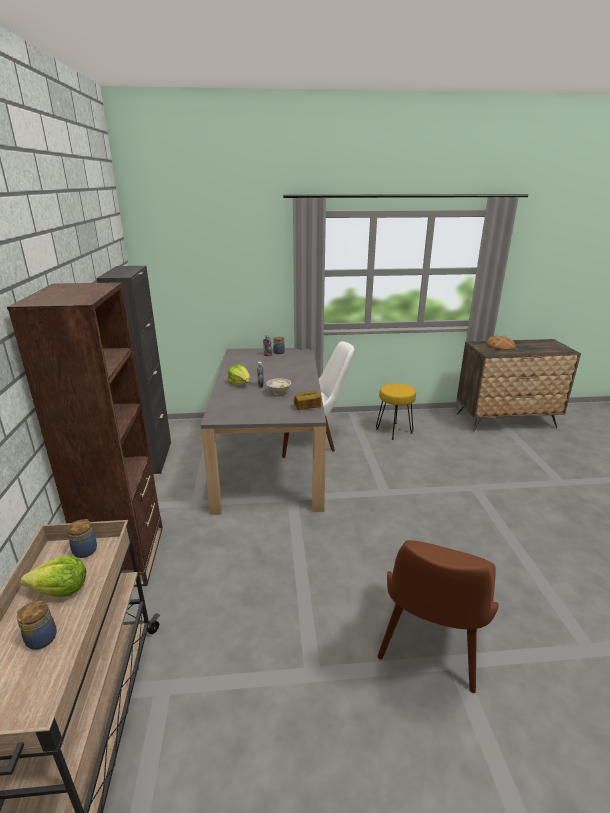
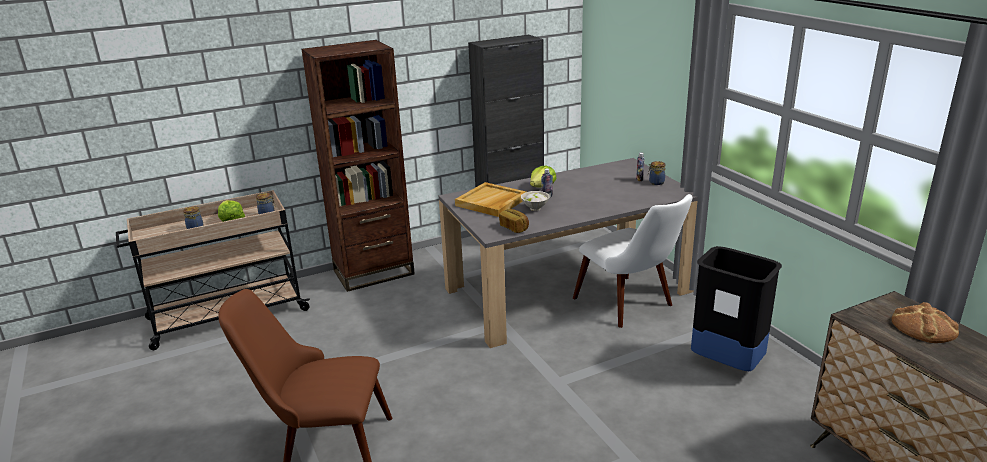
camera: 70 degrees right, 0 degrees up
yellow stool [376,383,416,440] -> black trash can [691,246,782,372]
none -> beige tray [455,182,526,217]

